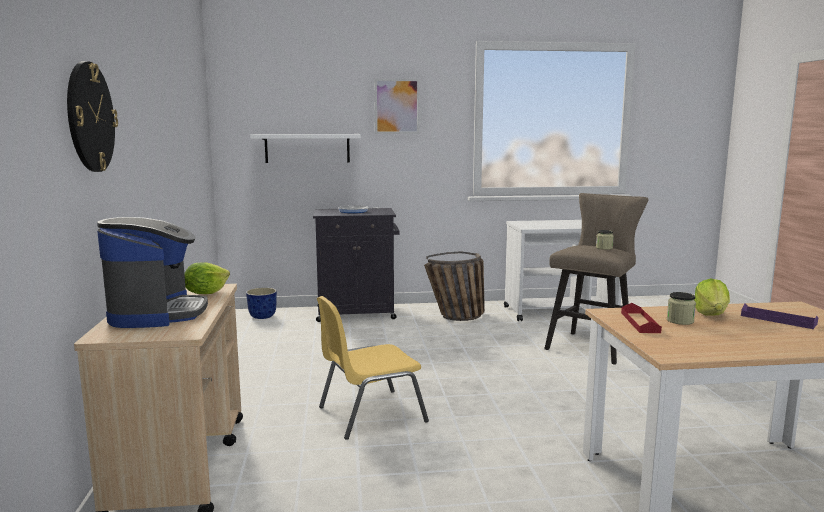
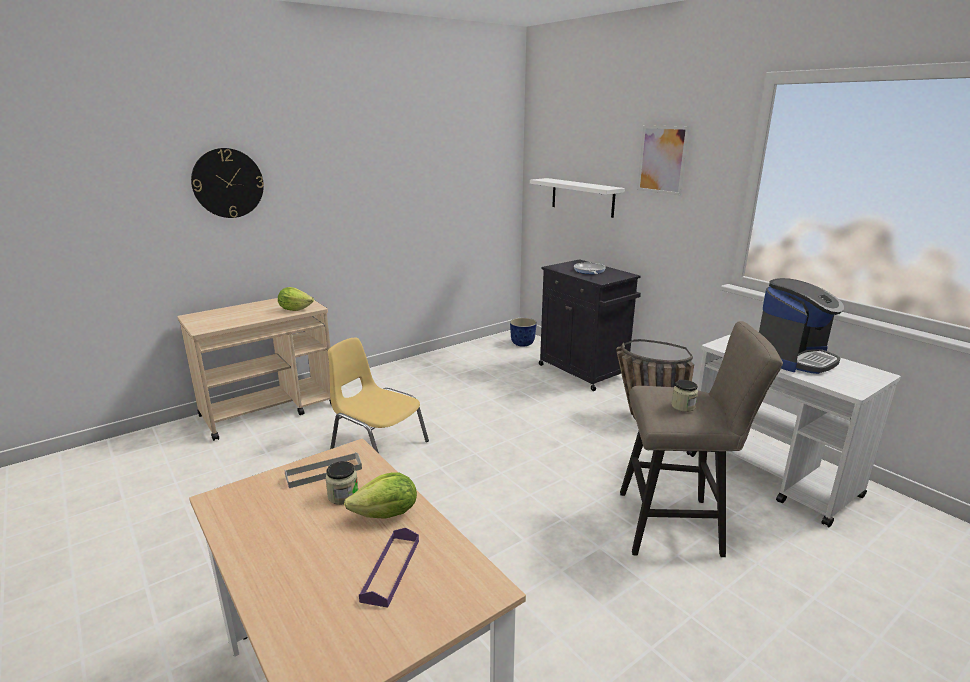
camera: 60 degrees right, 10 degrees up
coffee machine [97,217,208,328] -> coffee machine moved to [759,278,844,374]
red tray [621,303,662,333] -> grey tray [284,452,362,488]

